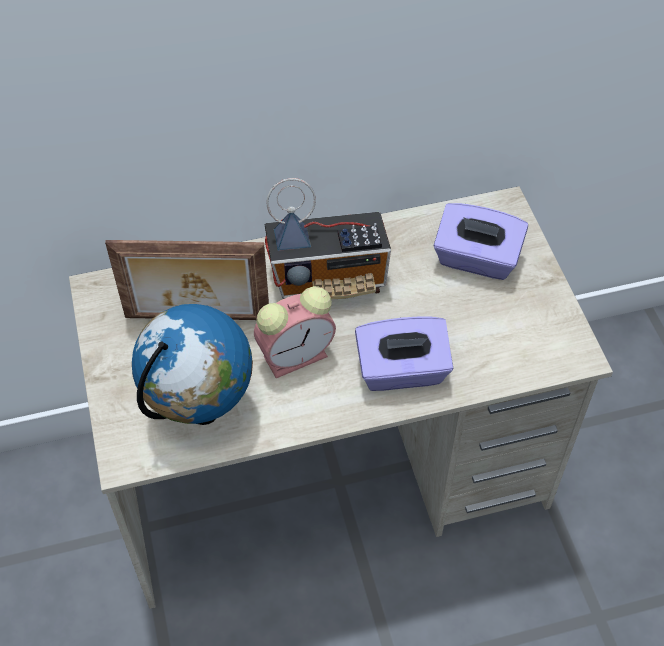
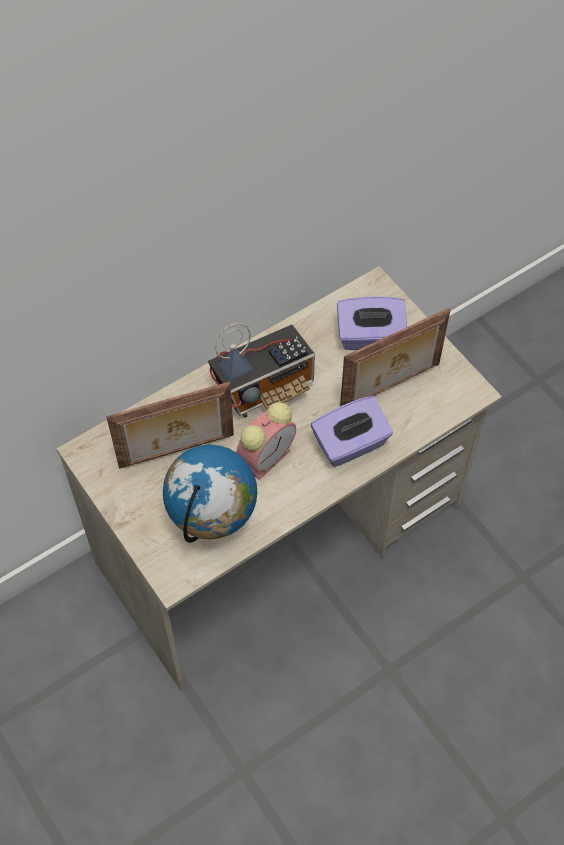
camera: 20 degrees left, 5 degrees up
none -> picture frame [340,308,451,406]

